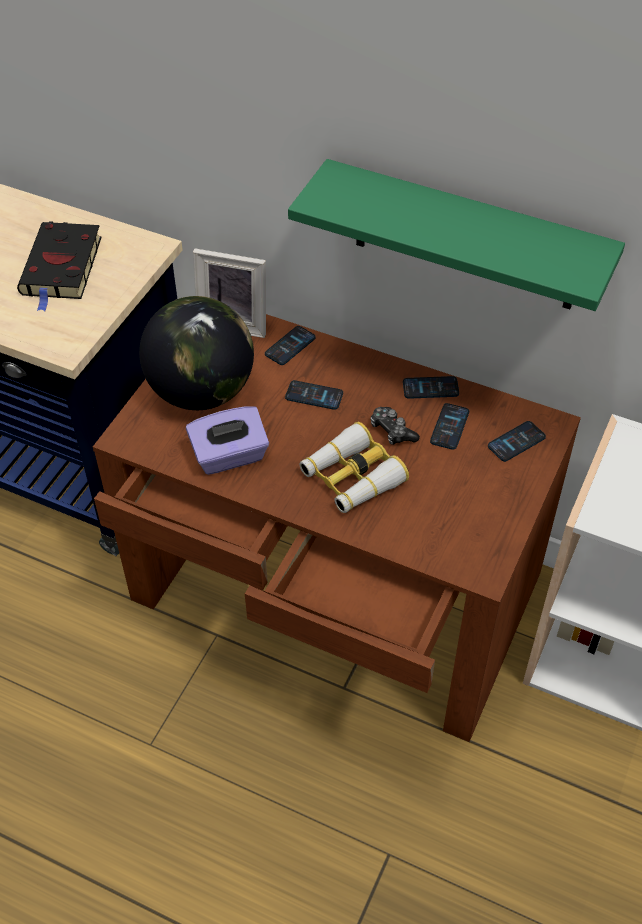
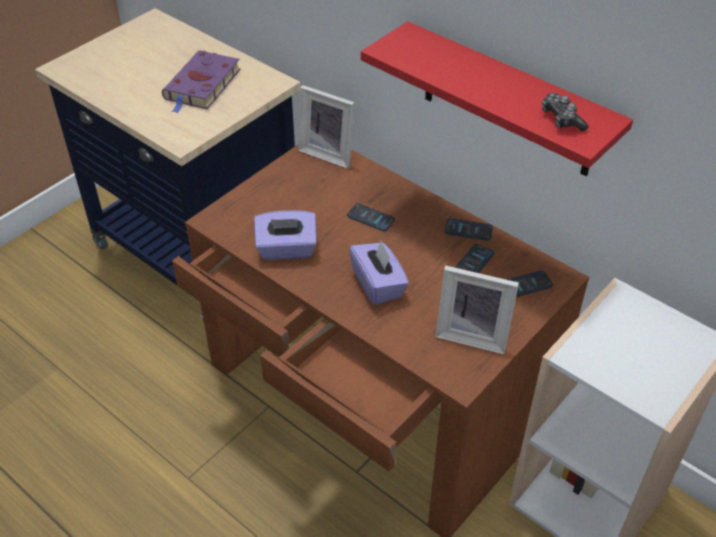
camera: 15 degrees right, 5 degrees down
black book [17,221,102,311] -> purple book [162,50,240,113]
globe [139,296,254,410] -> none
phone [265,326,316,365] -> none
green shelf [288,159,625,311] -> red shelf [361,21,633,176]
binoculars [299,422,409,513] -> purple tissue box [349,240,409,305]
game controller [370,407,420,445] -> game controller moved to [542,93,589,131]
none -> picture frame [435,266,519,354]

